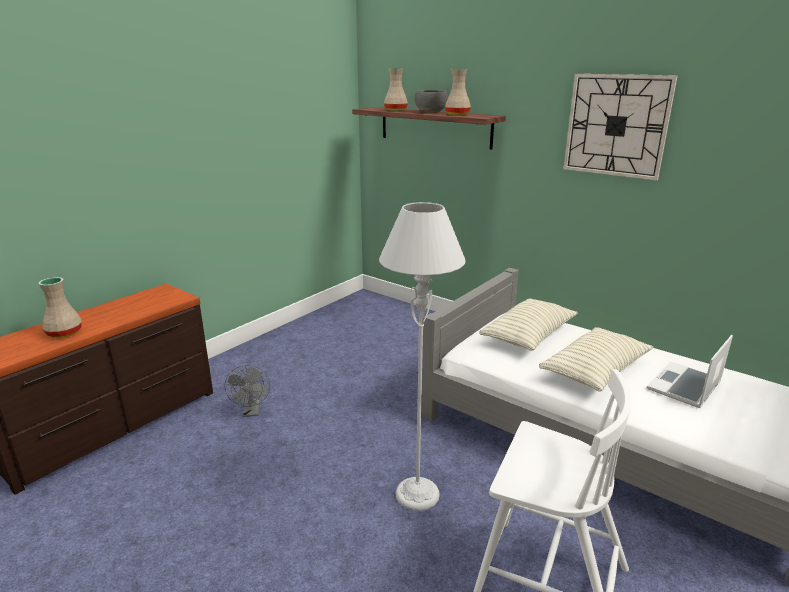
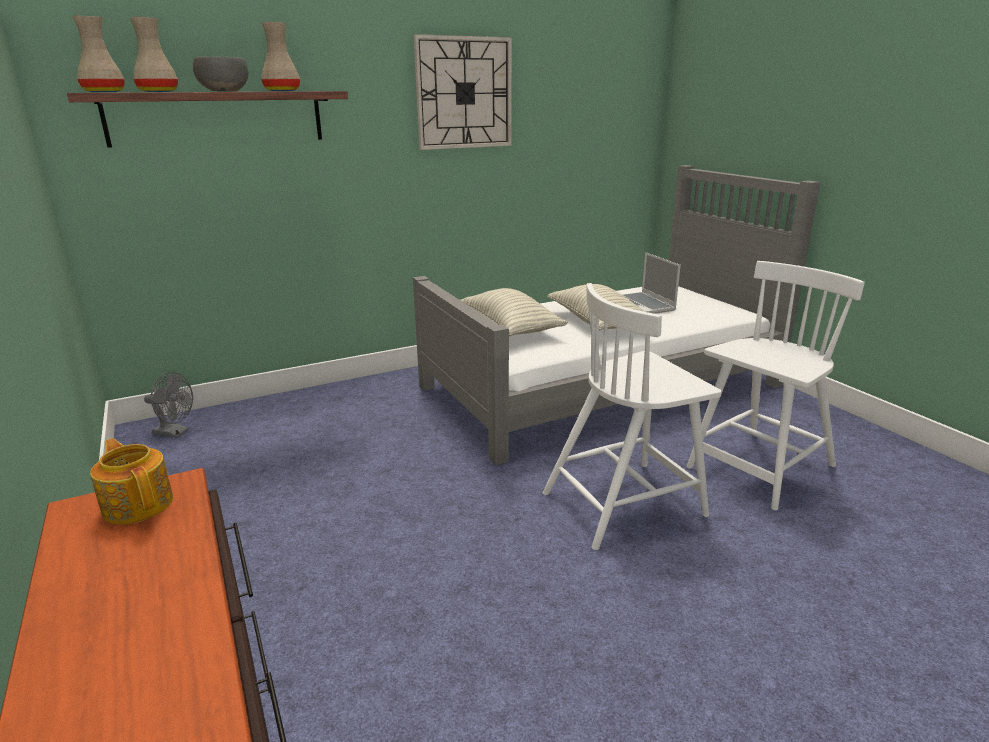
camera: 65 degrees left, 0 degrees up
beige vase [39,277,82,338] -> beige vase moved to [72,15,125,92]
grey fan [224,365,270,417] -> grey fan moved to [144,372,193,438]
grey floor lamp [379,202,466,511] -> white chair [543,283,722,550]
none -> teapot [90,438,173,524]

